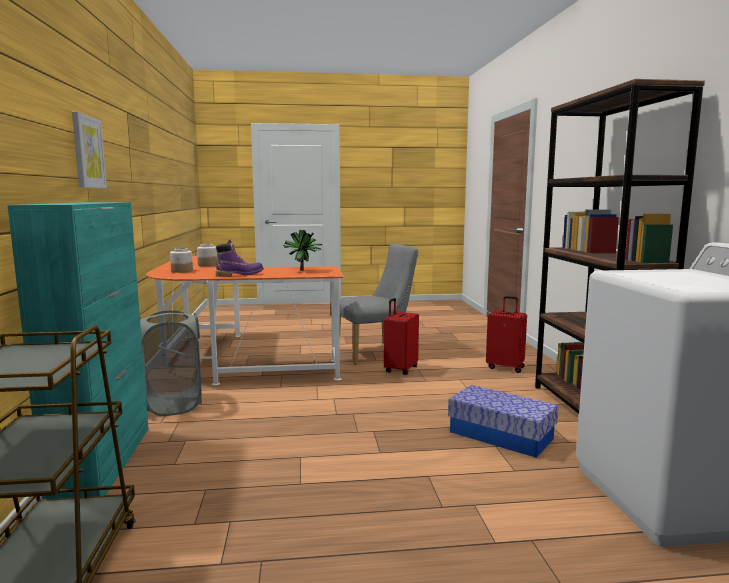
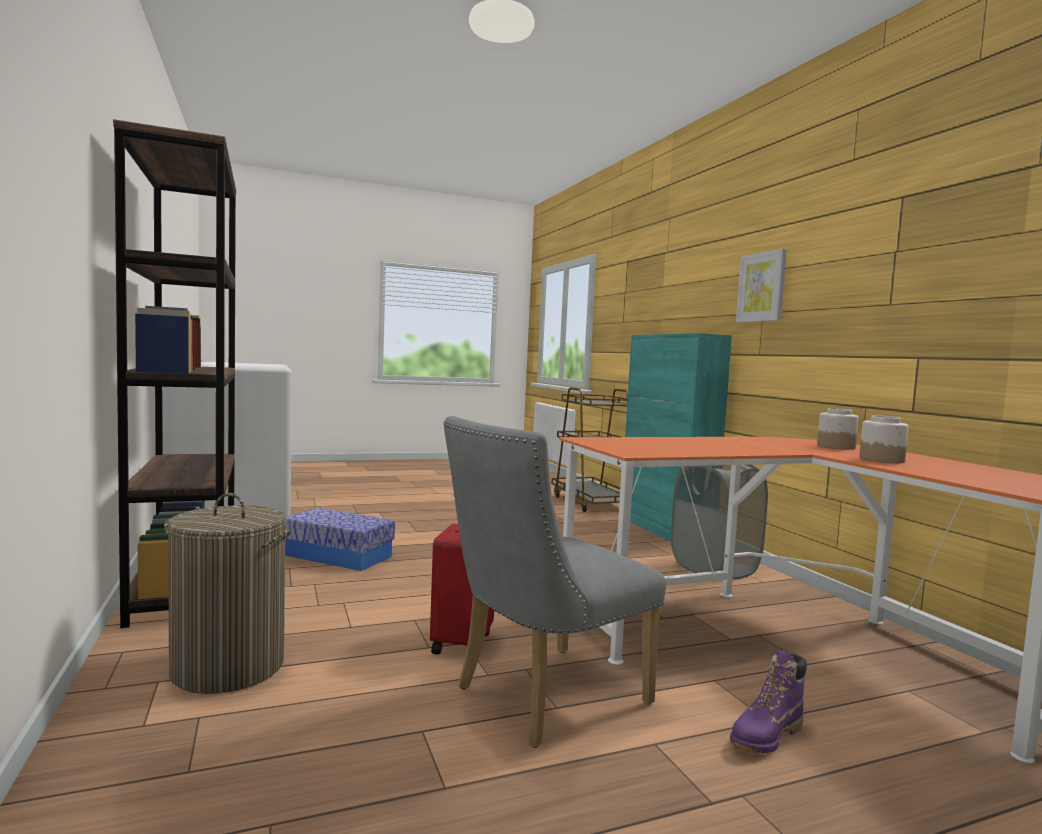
camera: 165 degrees right, 5 degrees down
purple boot [216,240,264,277] -> purple boot moved to [730,650,807,753]
potted plant [283,230,322,271] -> none
red suitcase [486,296,527,373] -> laundry basket [164,493,291,694]

